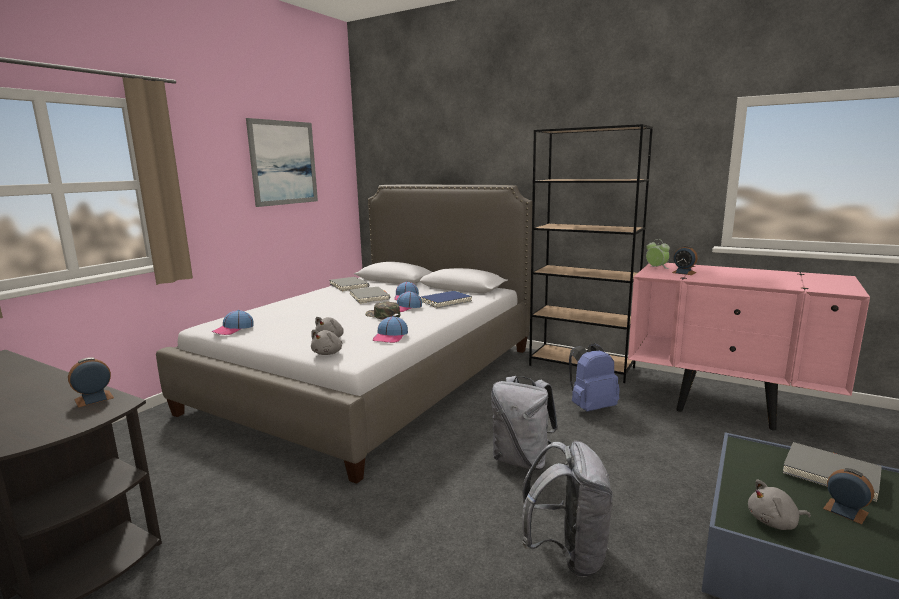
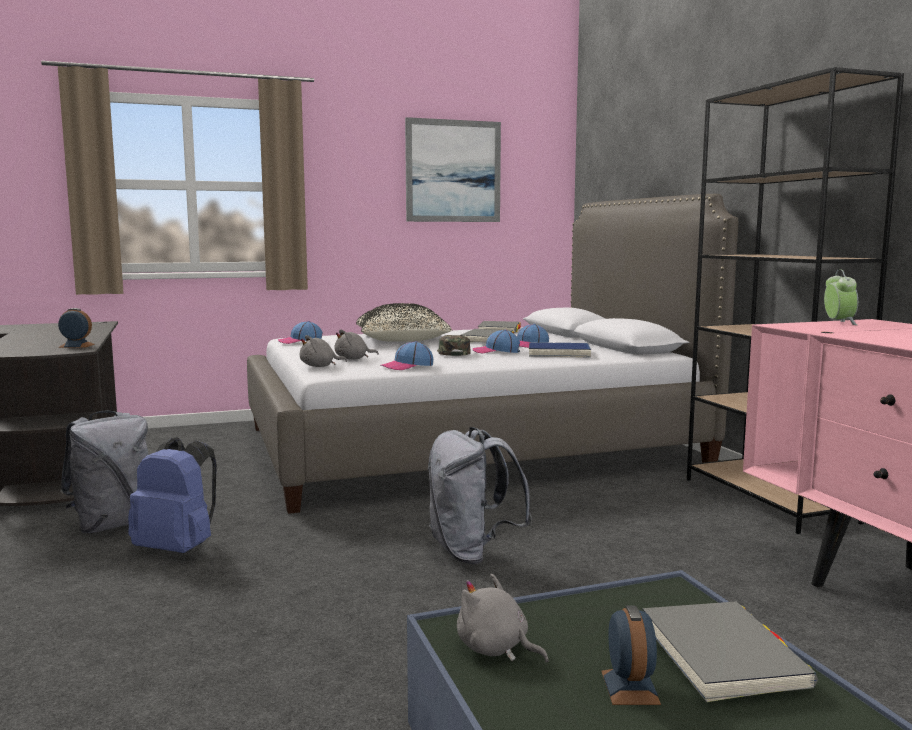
camera: 40 degrees right, 5 degrees down
grey backpack [522,441,613,577] -> grey backpack moved to [60,410,149,533]
blue backpack [569,343,620,412] -> blue backpack moved to [128,437,217,553]
alarm clock [672,246,697,275] -> none
none -> beige pillow [356,303,452,342]

